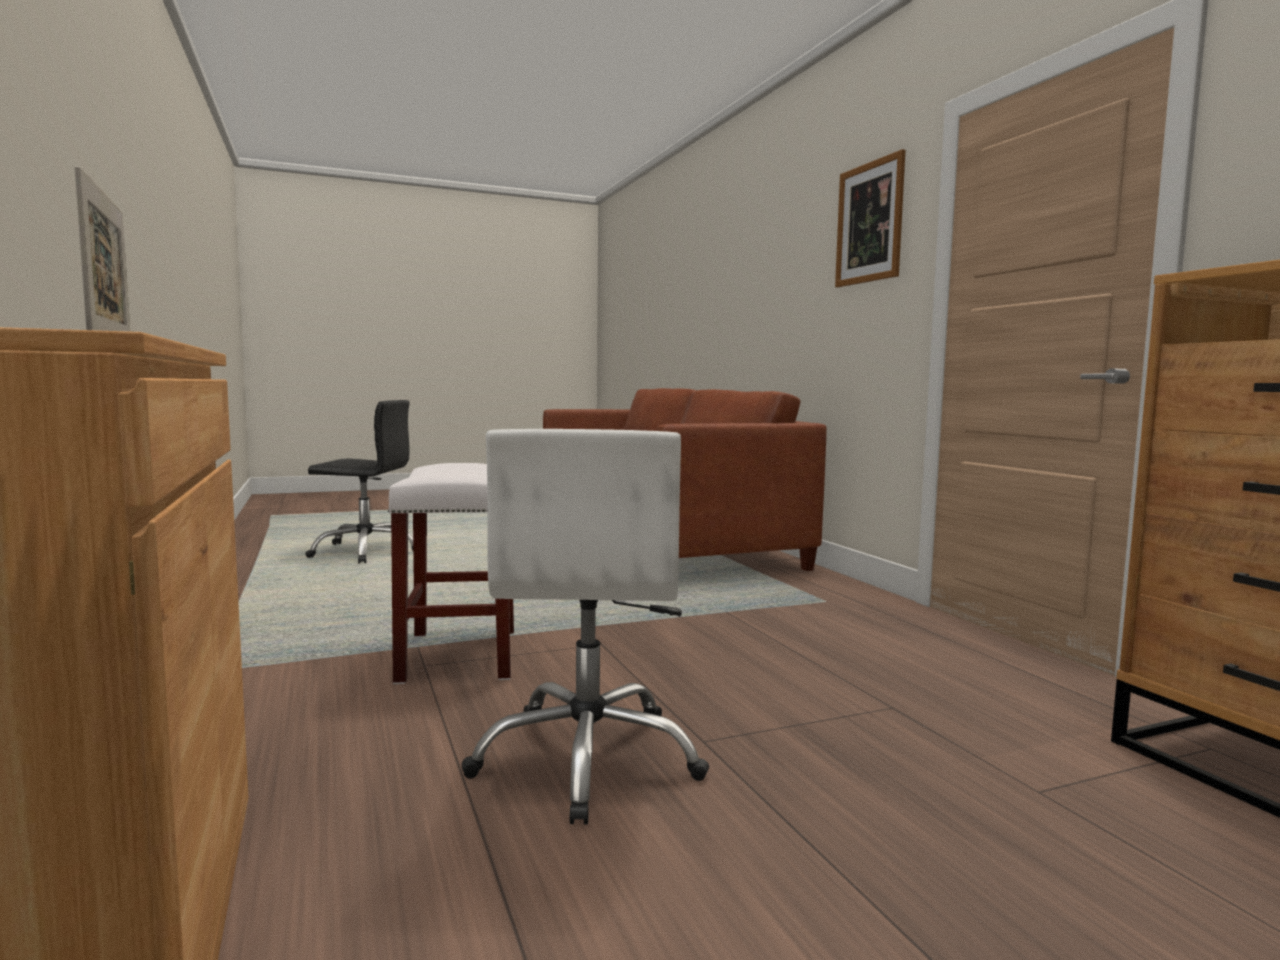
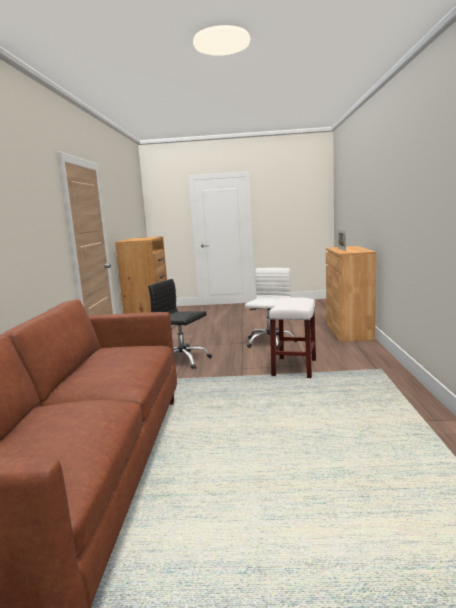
camera: 155 degrees left, 5 degrees up
black office chair [305,400,413,563] -> black office chair moved to [148,279,212,369]
picture [835,149,906,287] -> none

